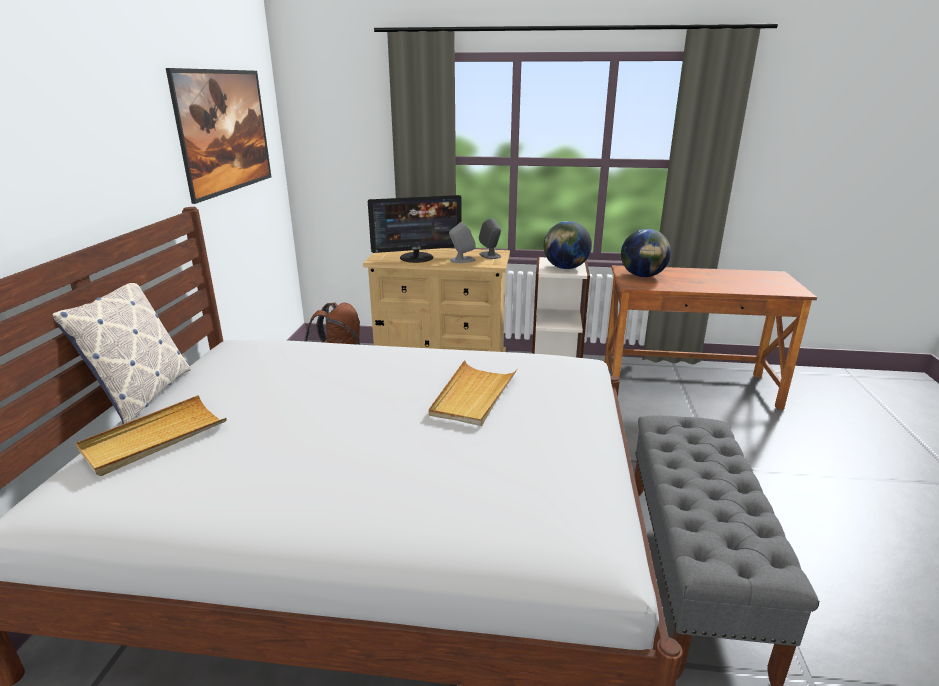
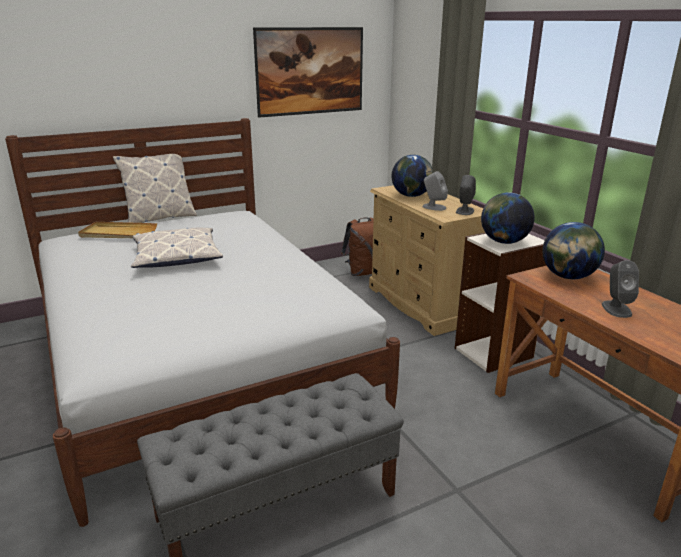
camera: 55 degrees right, 0 degrees up
monitor [368,195,462,263] -> globe [392,155,433,197]
beige tray [429,360,517,426] -> none
none -> pillow [131,227,223,268]
none -> grey speaker [602,260,639,318]

